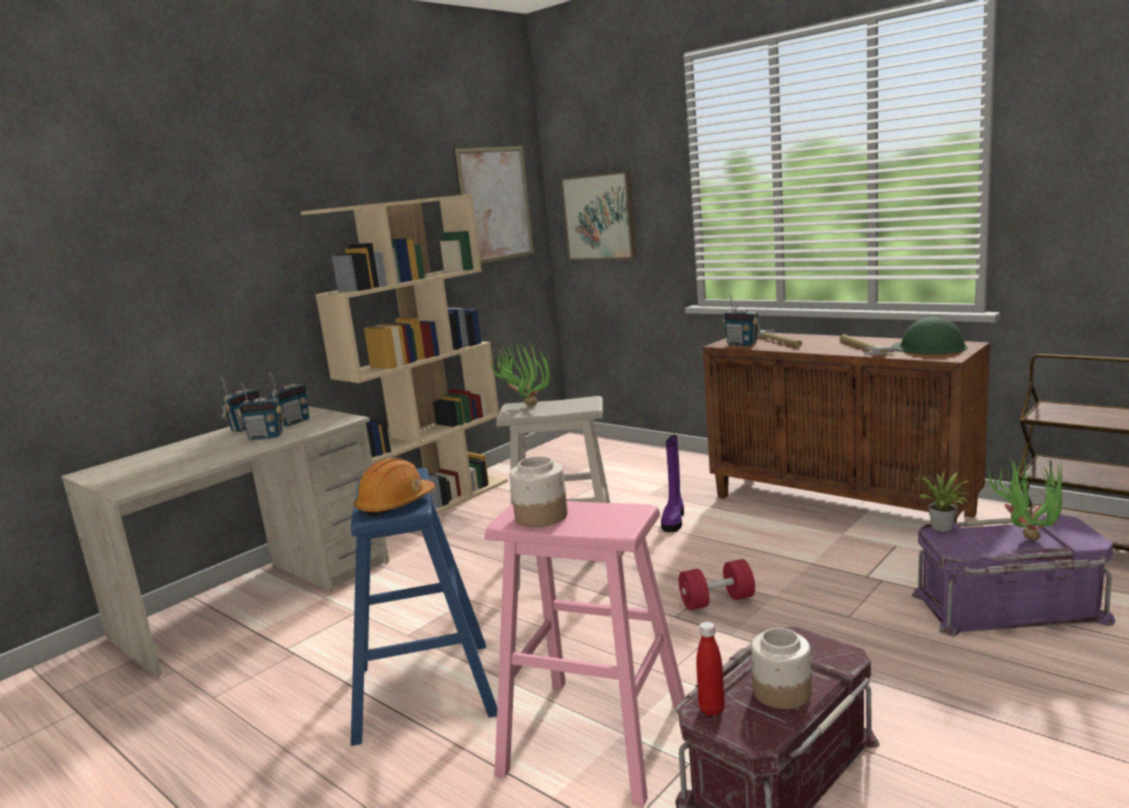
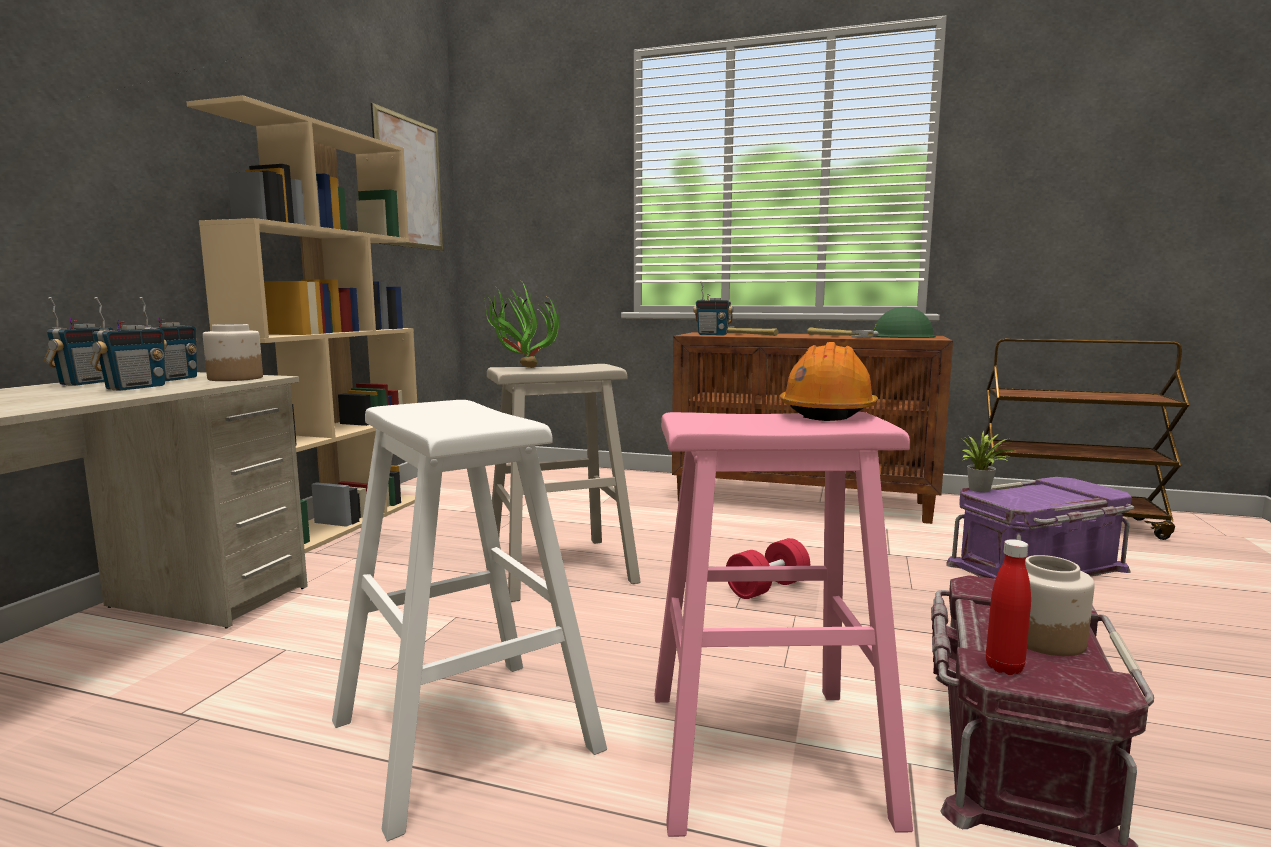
camera: 25 degrees left, 5 degrees down
radio [238,382,285,440] -> radio turned 45 degrees counterclockwise [90,297,167,391]
blue stool [351,468,497,746] -> white stool [332,400,607,842]
orange hard hat [354,458,435,517] -> orange hard hat moved to [780,342,878,421]
jar [510,456,568,527] -> jar moved to [203,324,263,381]
picture [561,171,637,261] -> none
purple boot [661,435,684,532] -> none
potted plant [983,456,1062,541] -> none

